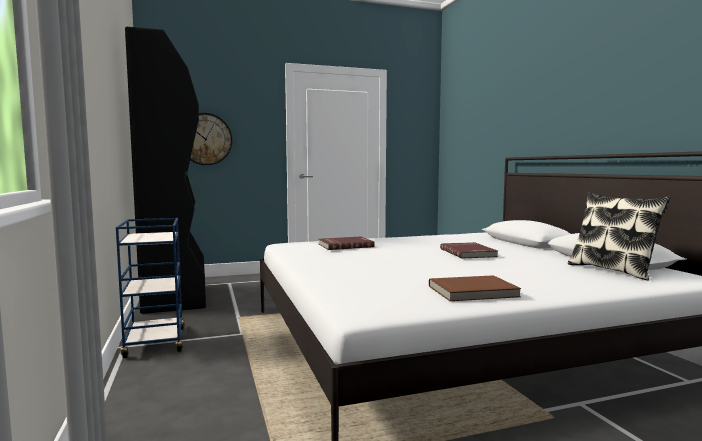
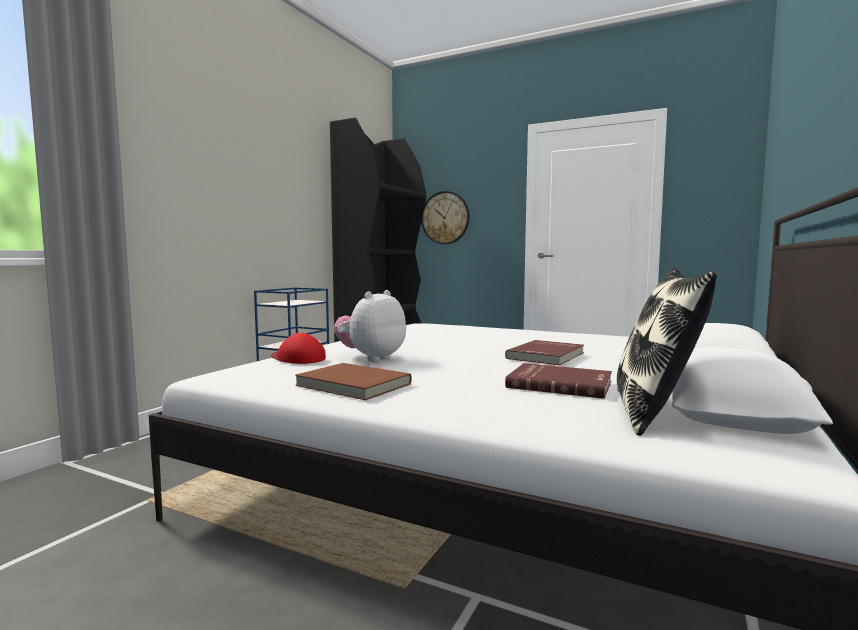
camera: 45 degrees right, 0 degrees up
red book [318,236,375,250] -> red book moved to [505,363,612,399]
none -> red cap [271,333,326,364]
none -> plush toy [334,290,406,362]

